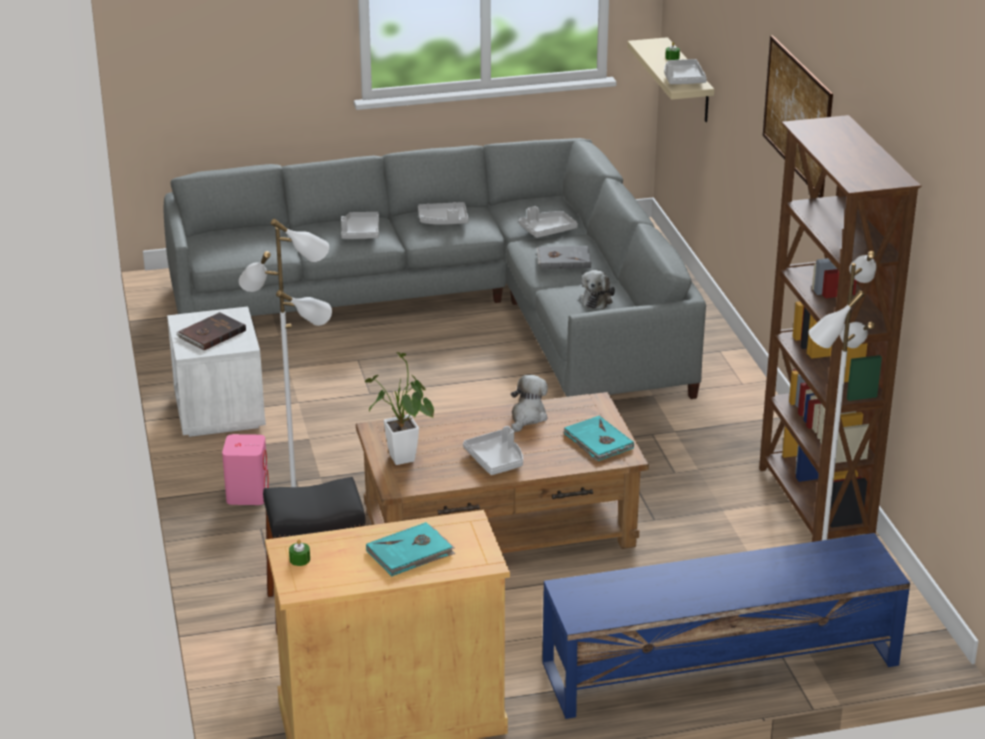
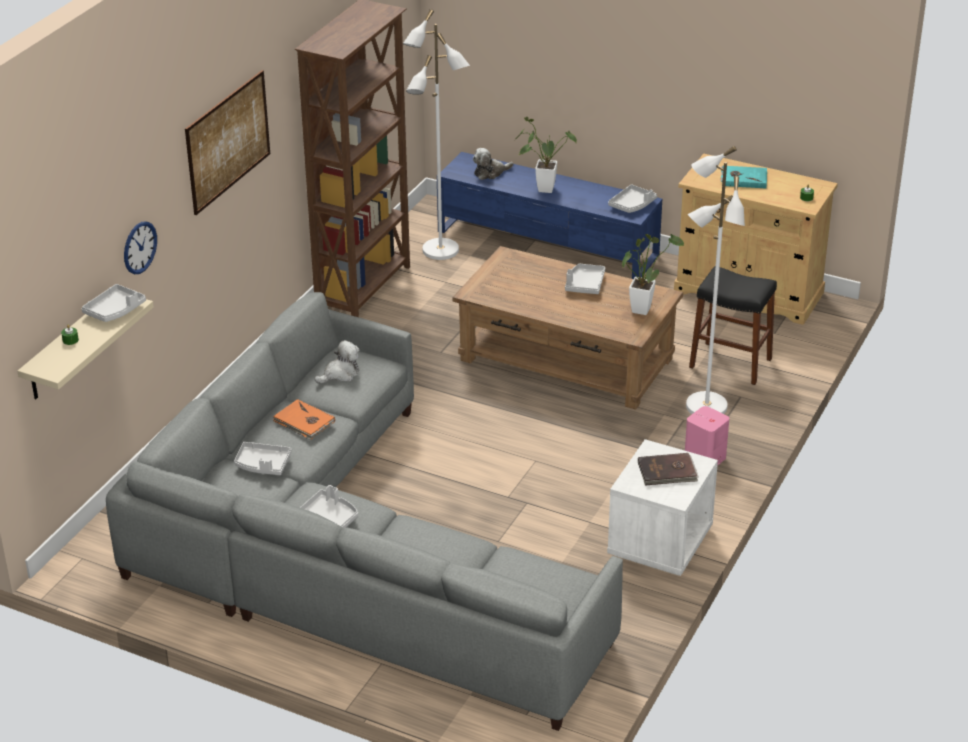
camera: 140 degrees left, 5 degrees up
grey tray [341,212,379,239] -> grey tray moved to [608,184,657,213]
plush toy [511,375,548,432] -> plush toy moved to [473,148,513,180]
grey book [537,246,591,269] -> orange book [273,399,335,440]
turquoise book [563,416,634,461] -> none
none -> wall clock [124,222,157,274]
none -> potted plant [515,117,577,193]

